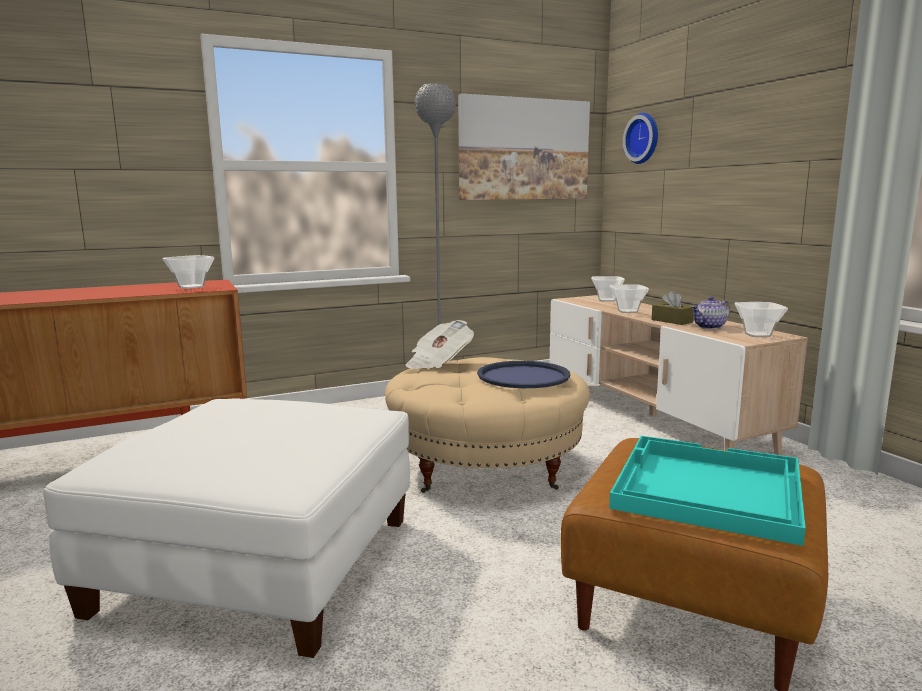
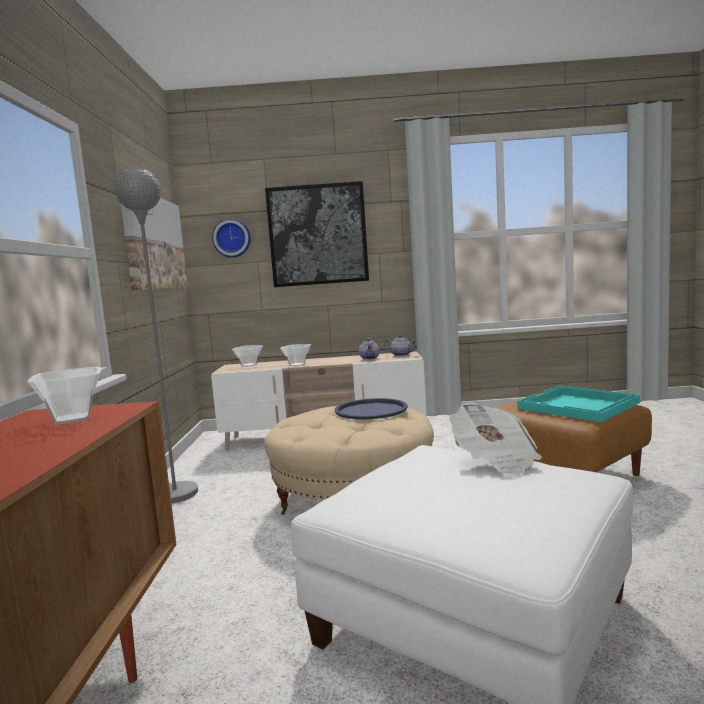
camera: 65 degrees left, 5 degrees down
newspaper [406,320,474,369] -> newspaper moved to [449,403,542,477]
brown tissue box [651,291,694,325] -> none
bowl [735,302,788,337] -> teapot [384,335,417,356]
none -> picture [265,181,369,287]

